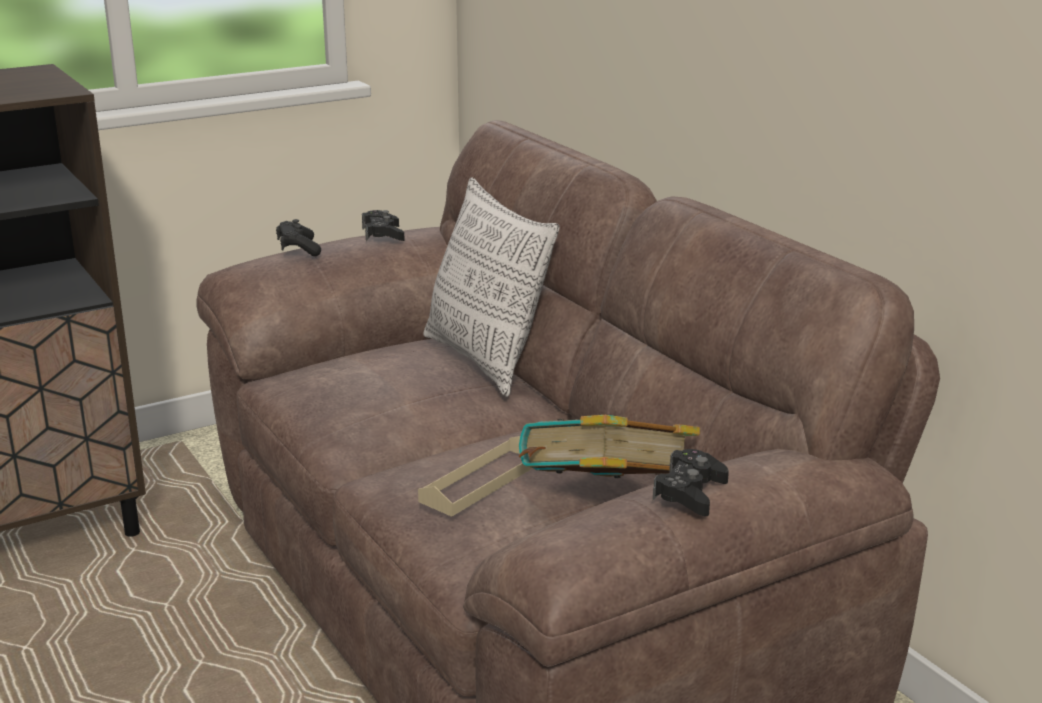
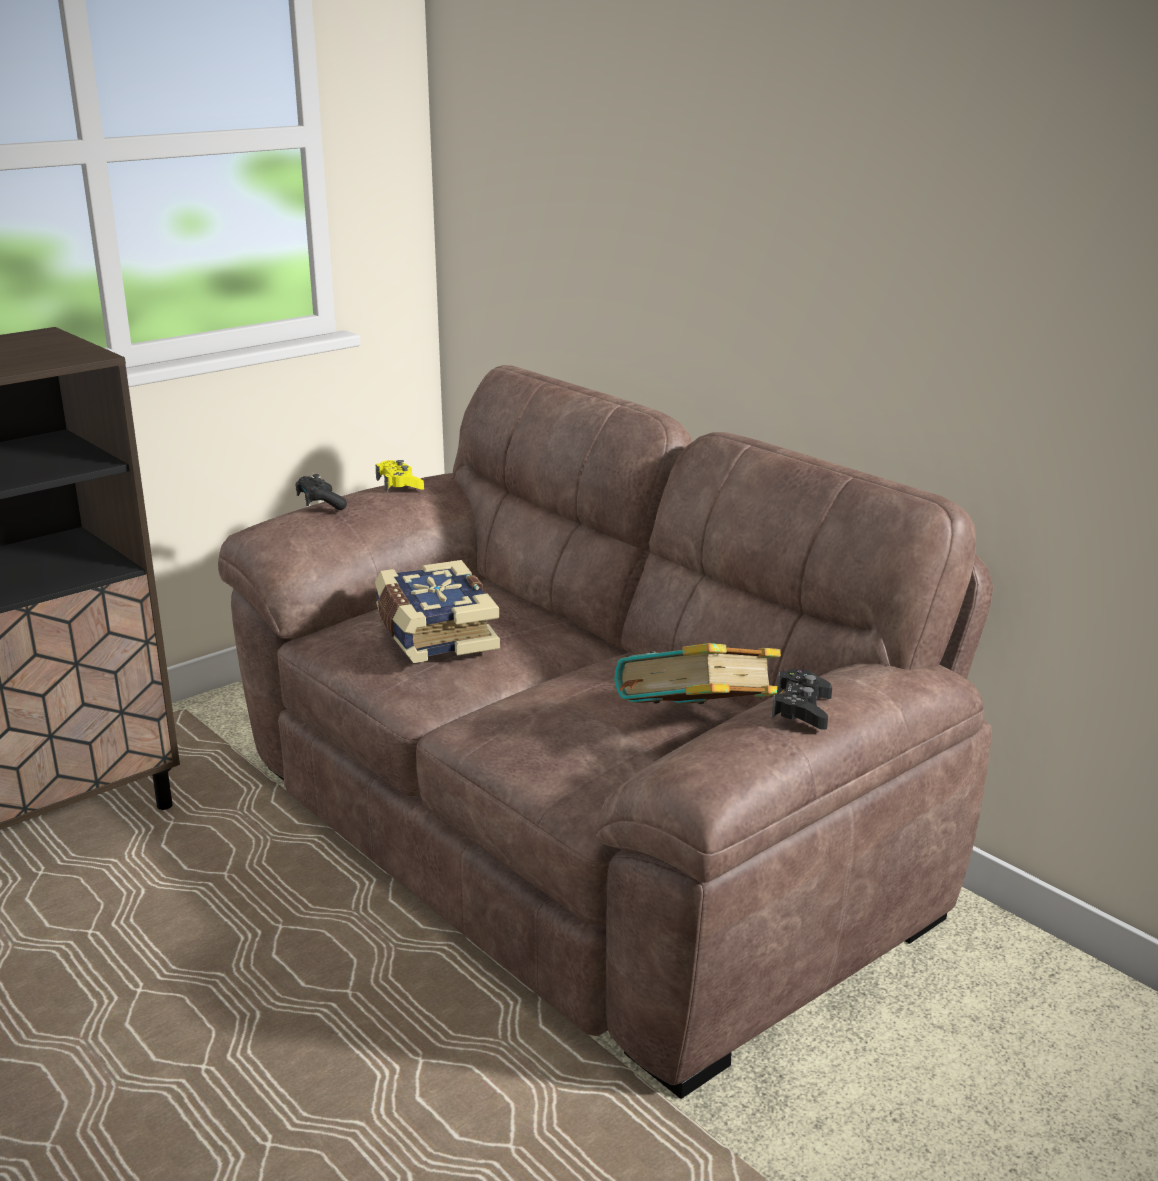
camera: 10 degrees left, 0 degrees up
black game controller [362,210,405,241] -> yellow game controller [376,460,424,492]
beige tray [418,436,533,517] -> none
pillow [423,177,560,397] -> none
none -> book [375,560,500,663]

